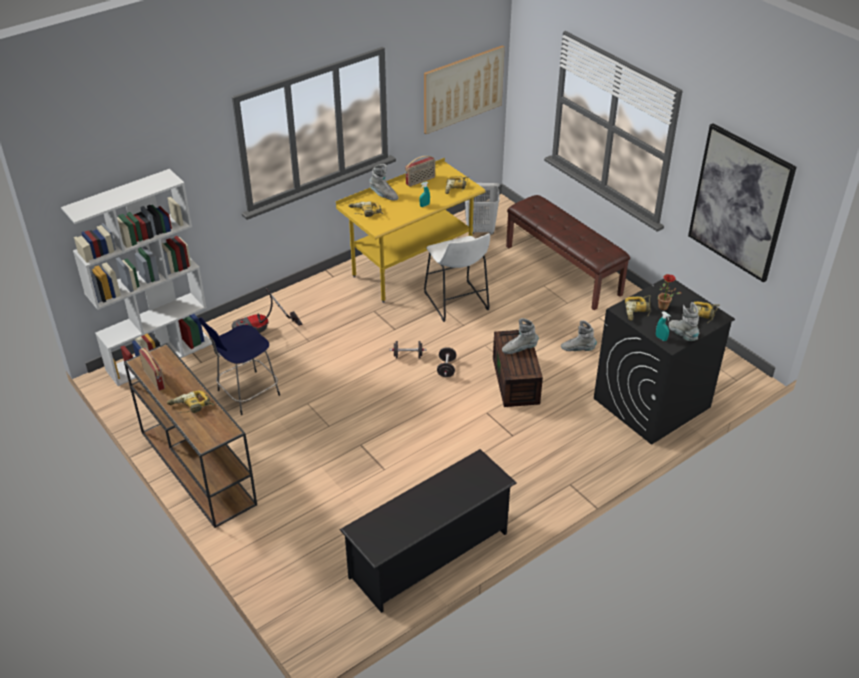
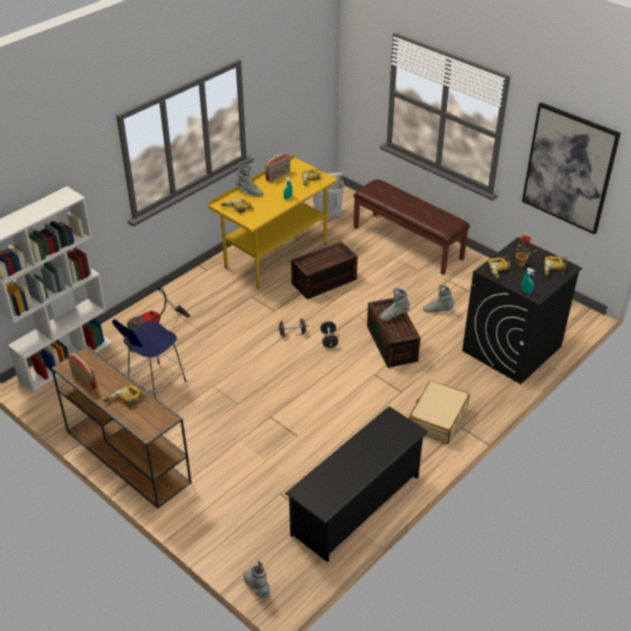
camera: 10 degrees left, 0 degrees up
picture [424,45,505,134] -> none
white stool [424,233,490,322] -> brown storage box [291,241,358,299]
grey boot [669,302,699,341] -> grey boot moved to [243,560,270,598]
none -> beige suitcase [409,381,470,444]

